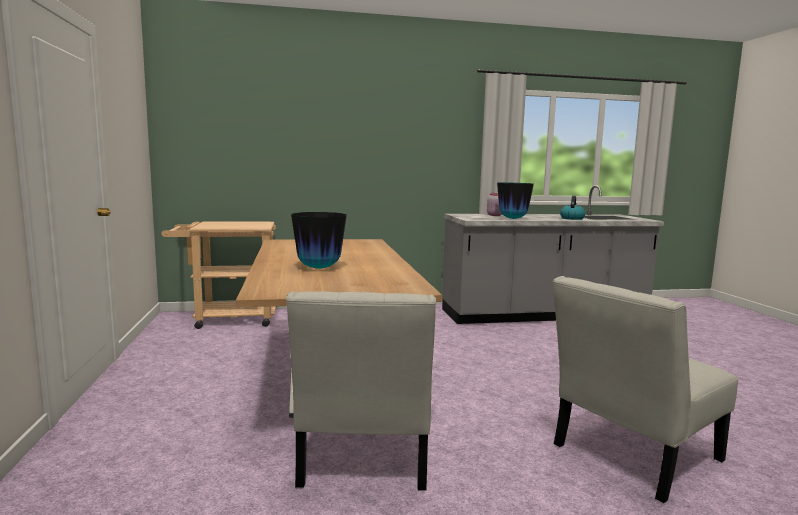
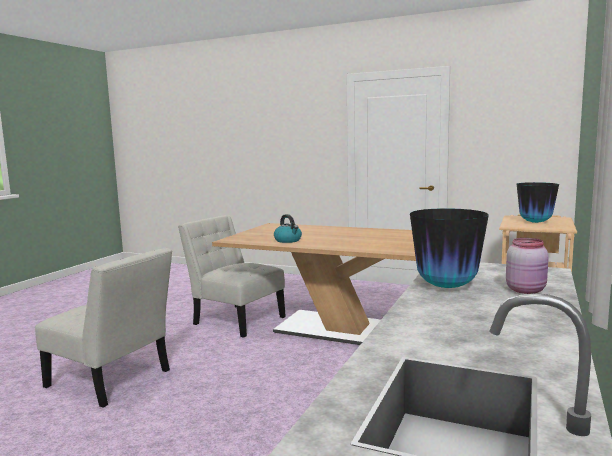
camera: 125 degrees right, 0 degrees up
vase [291,212,347,269] -> vase moved to [517,182,559,223]
white chair [553,276,738,503] -> white chair turned 120 degrees clockwise [35,248,172,408]
kettle [560,196,586,220] -> kettle moved to [274,214,302,243]

